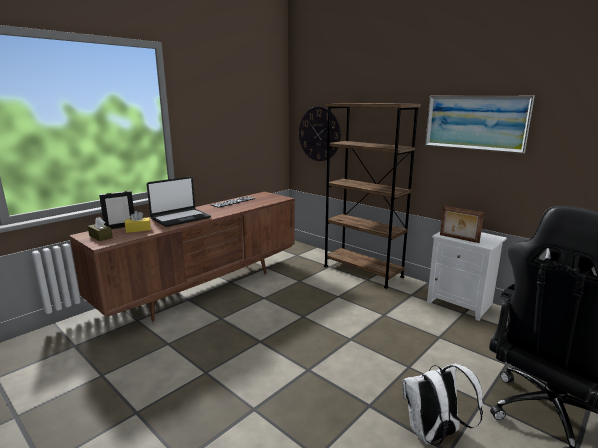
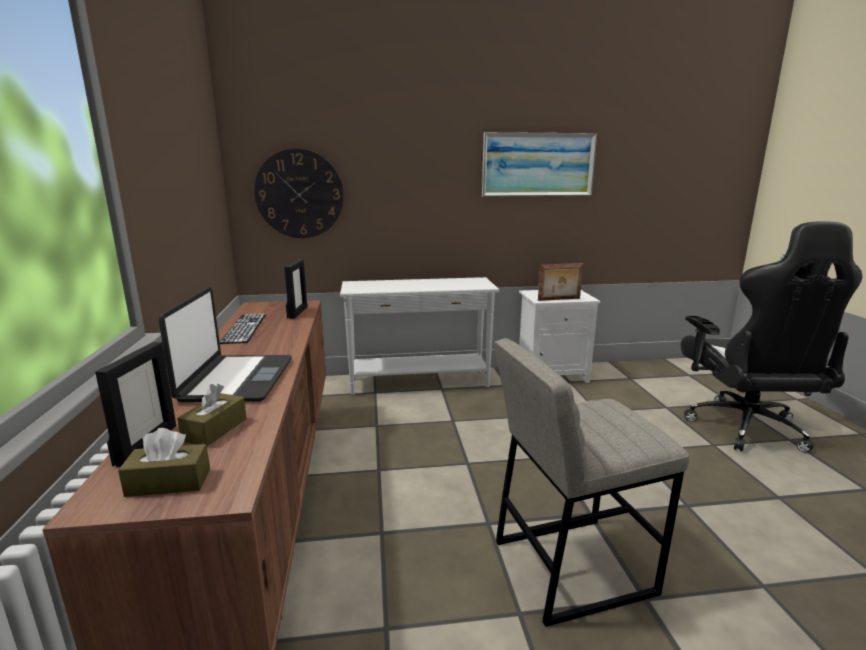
camera: 50 degrees left, 0 degrees up
yellow tissue box [125,211,151,233] -> brown tissue box [177,384,247,446]
brown bookcase [324,103,421,288] -> white console table [340,277,499,395]
white backpack [402,363,483,446] -> none
none -> picture frame [284,259,307,319]
none -> grey chair [494,338,689,627]

